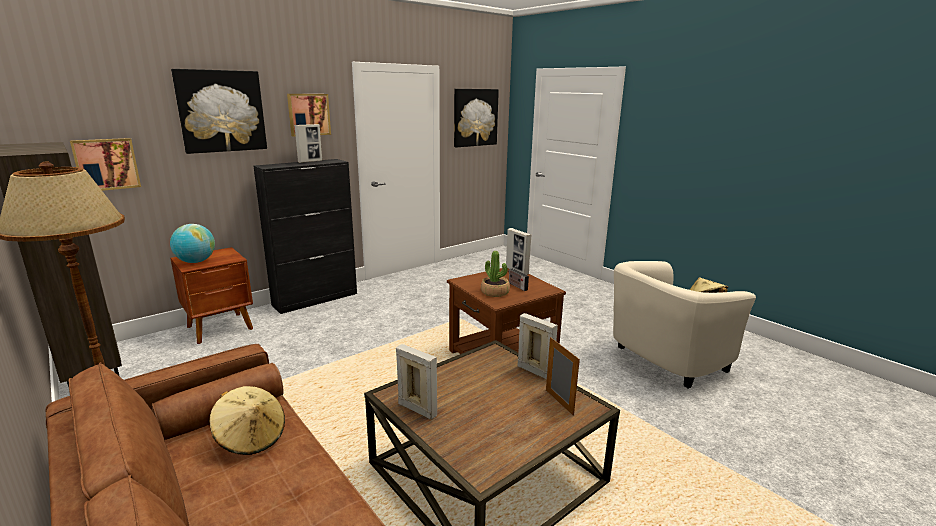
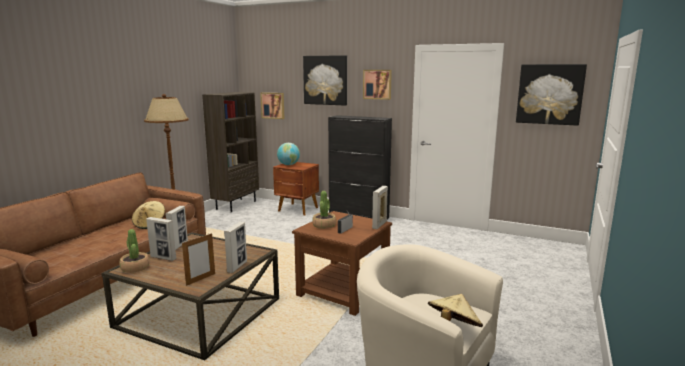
camera: 65 degrees right, 5 degrees down
picture frame [294,124,322,163] -> picture frame moved to [146,217,176,261]
none -> potted plant [119,229,149,273]

